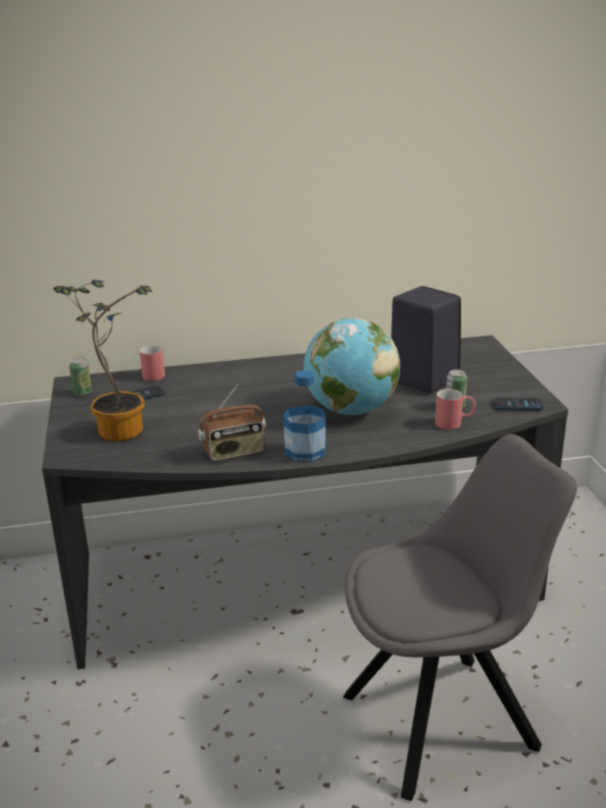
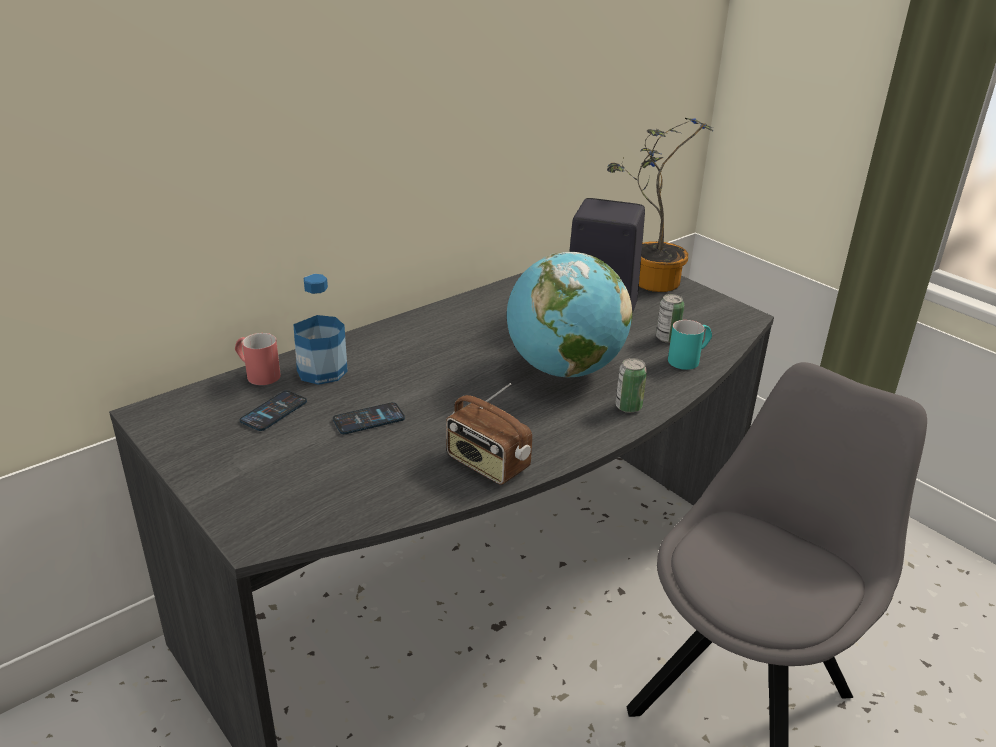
camera: 30 degrees left, 5 degrees up
potted plant [53,279,152,441] -> potted plant moved to [607,118,713,292]
can [69,357,92,396] -> can moved to [615,358,647,413]
radio [198,385,266,461] -> radio turned 90 degrees clockwise [446,383,532,485]
bottle [283,370,326,462] -> bottle moved to [293,274,348,385]
red mug [435,389,476,430] -> turquoise mug [668,320,712,370]
phone [492,398,543,410] -> phone moved to [333,402,405,434]

